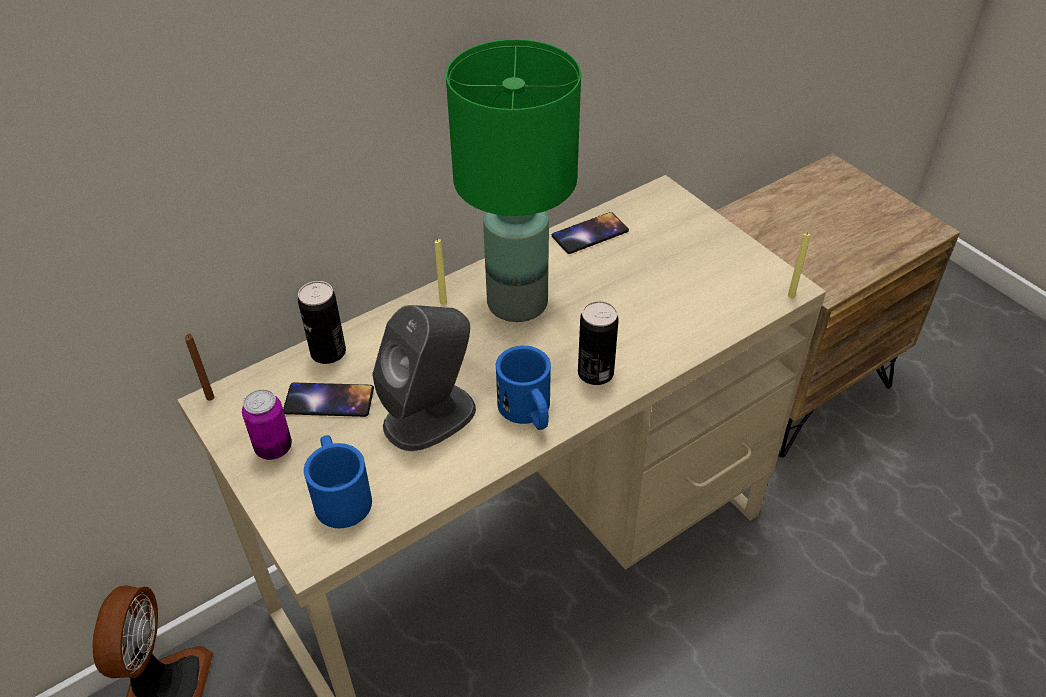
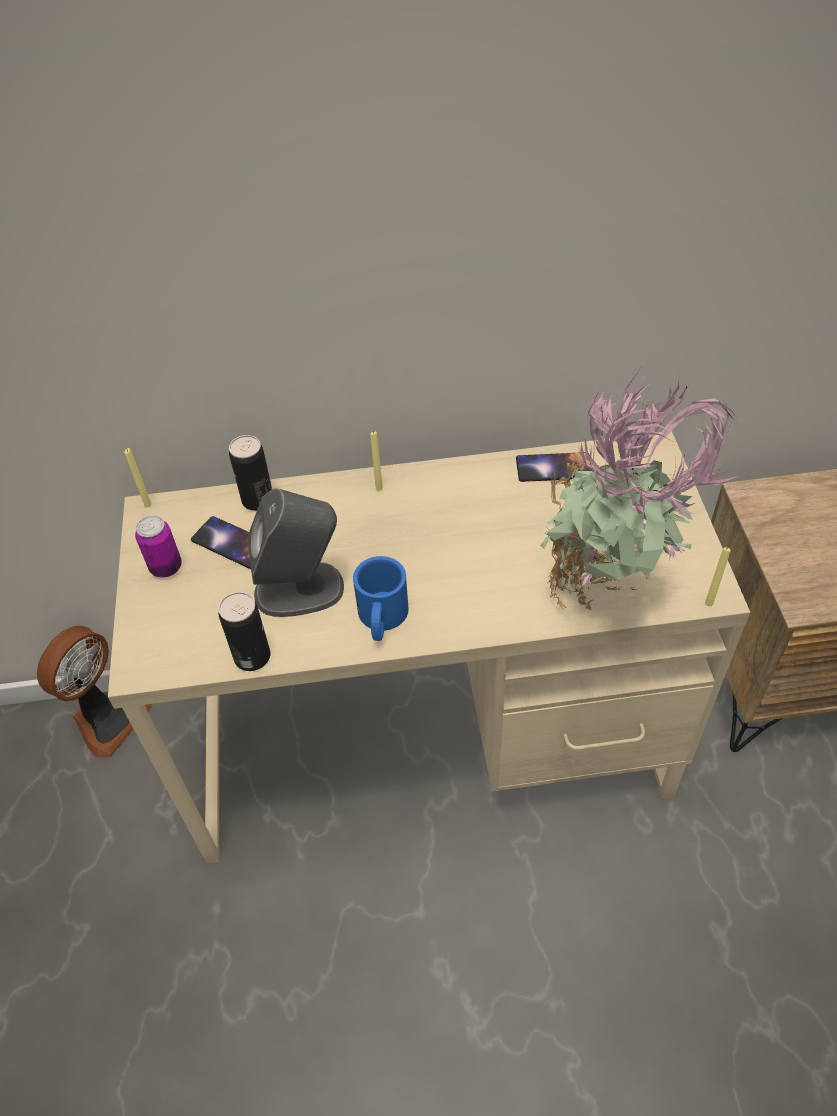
camera: 30 degrees right, 5 degrees up
brown candle [185,334,214,401] -> yellow candle [125,448,151,508]
blue mug [304,435,372,528] -> none
green table lamp [446,39,581,322] -> none
can [578,301,619,385] -> can moved to [218,592,271,671]
none -> potted plant [540,365,738,610]

